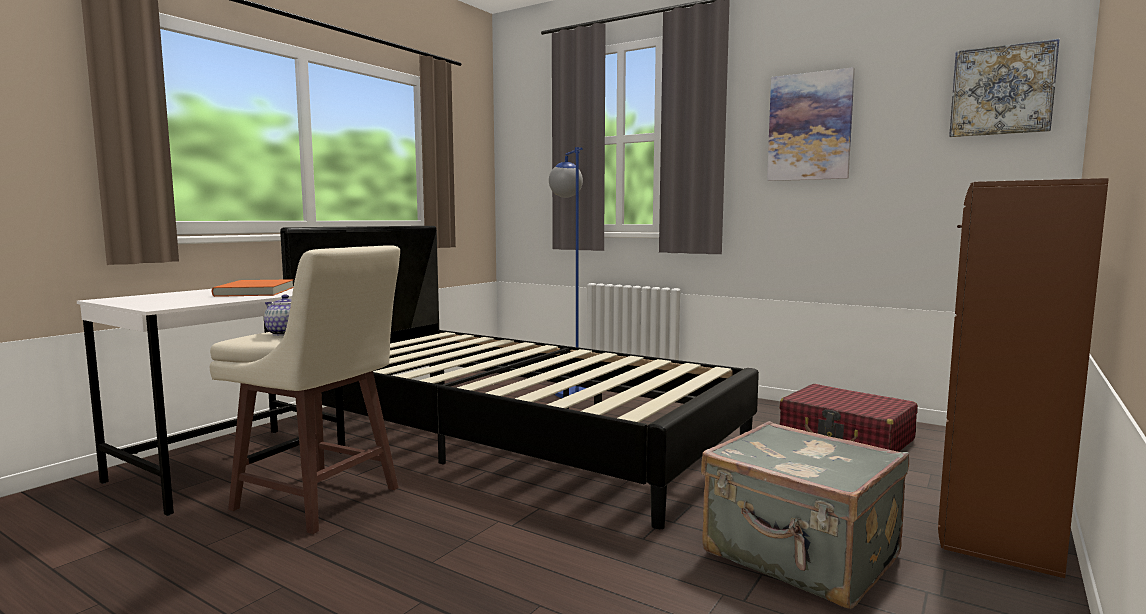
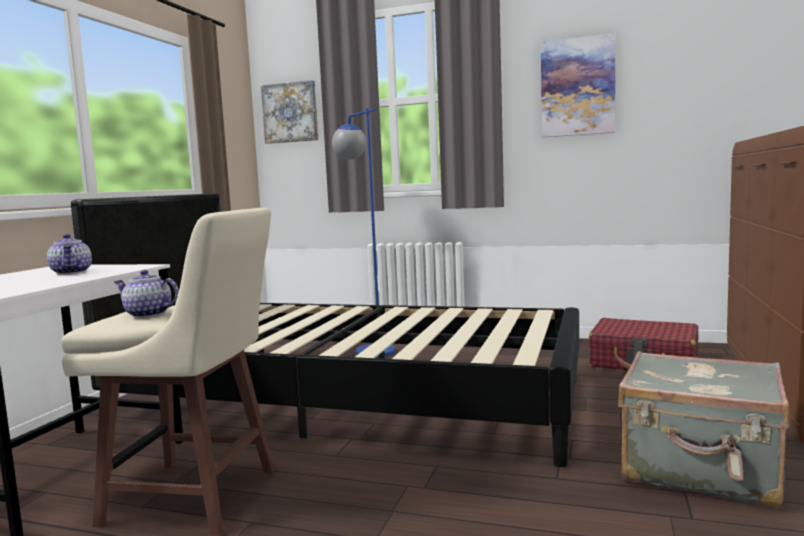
camera: 15 degrees left, 0 degrees up
orange book [212,279,293,297] -> teapot [47,234,92,275]
picture [949,39,1059,137] -> picture moved to [261,80,318,144]

